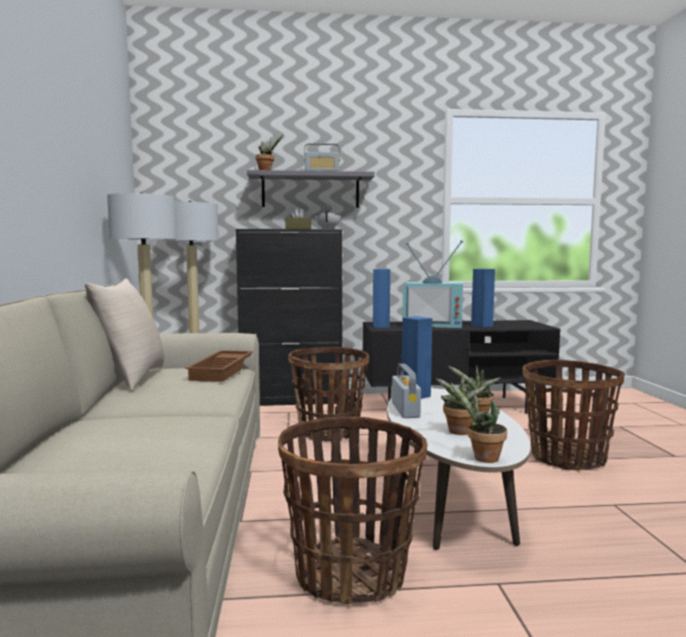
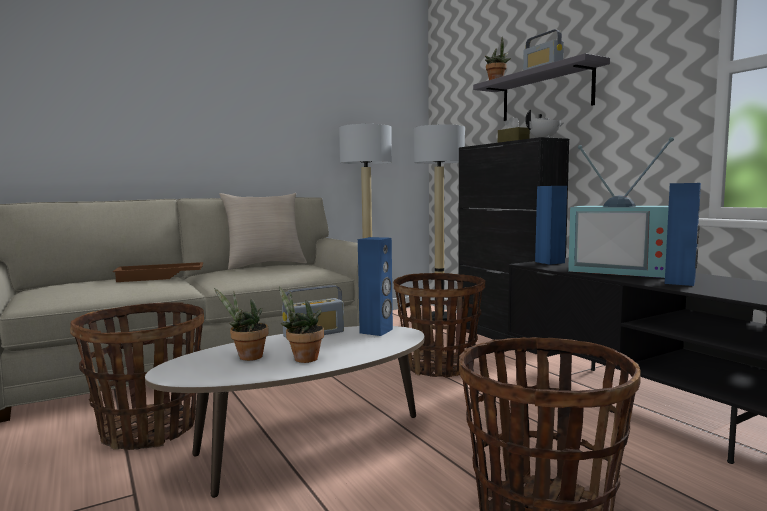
camera: 65 degrees right, 0 degrees up
brown tray [185,350,253,382] -> brown tray moved to [113,262,203,282]
television [403,240,463,328] -> television turned 45 degrees counterclockwise [568,137,674,278]
potted plant [451,383,507,463] -> none

